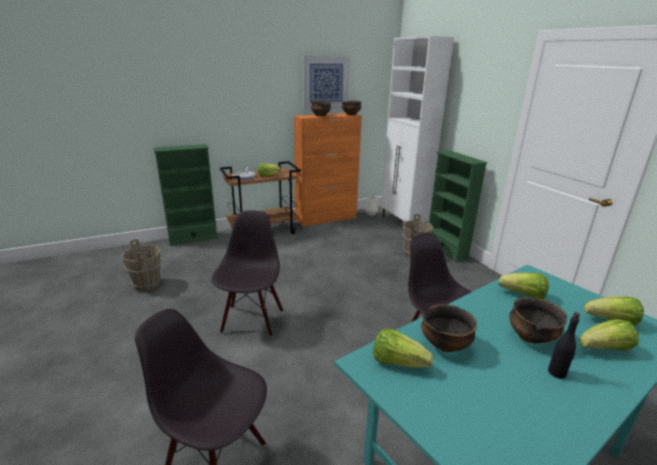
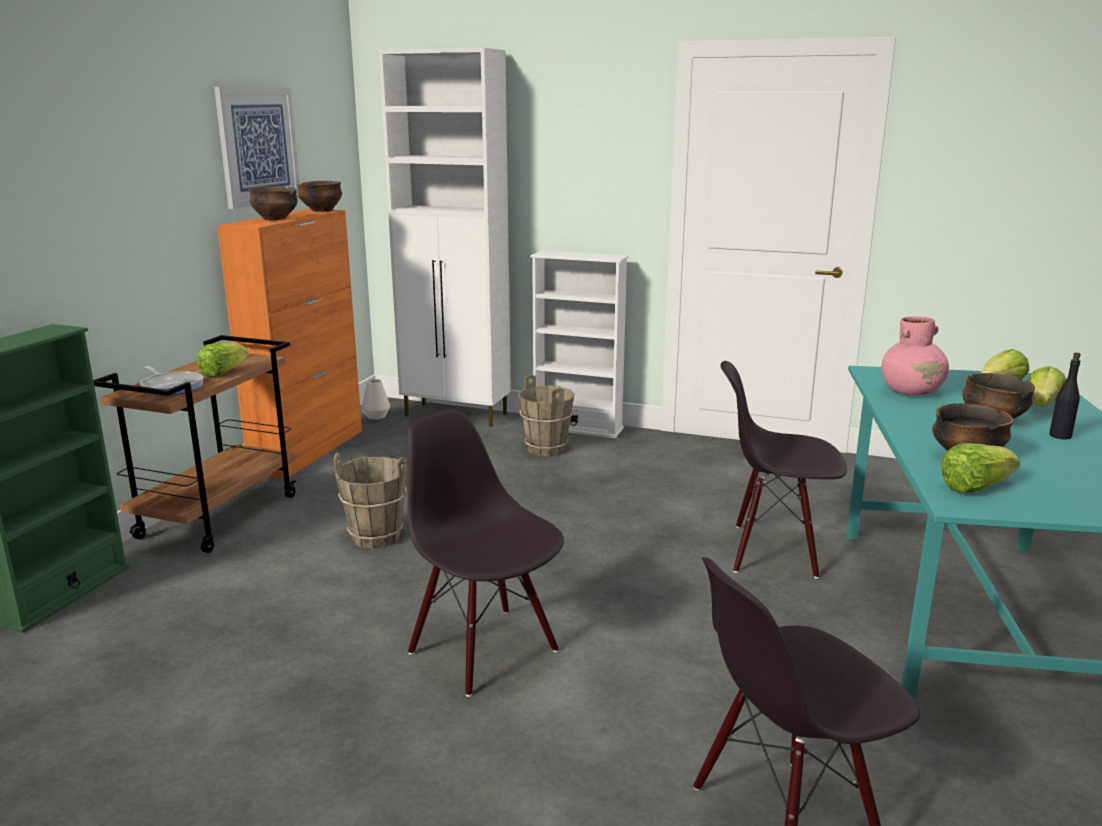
camera: 45 degrees left, 5 degrees down
brown bucket [121,239,161,291] -> brown bucket moved to [333,452,407,549]
green bookcase [429,151,487,262] -> white bookcase [530,251,629,438]
lettuce [499,273,549,299] -> pink vase [881,316,949,396]

